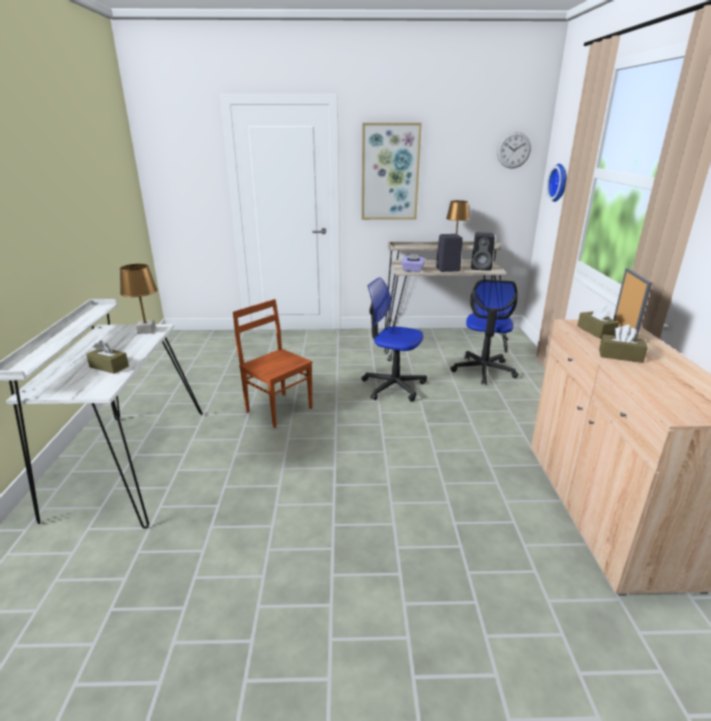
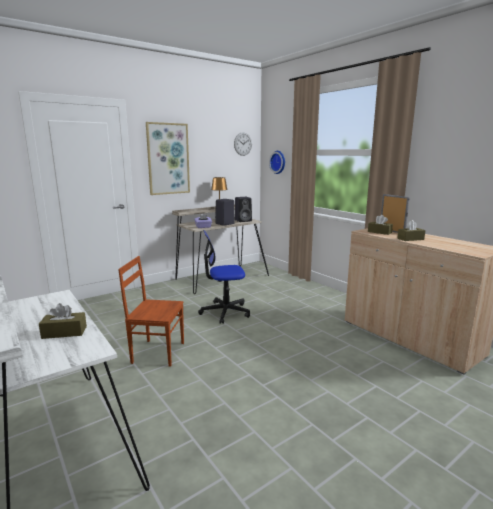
camera: 35 degrees left, 10 degrees down
brown table lamp [120,264,157,334] -> none
office chair [451,279,519,385] -> none

